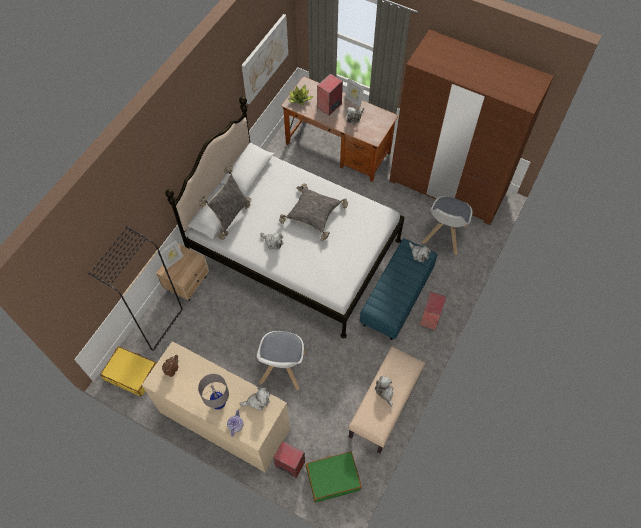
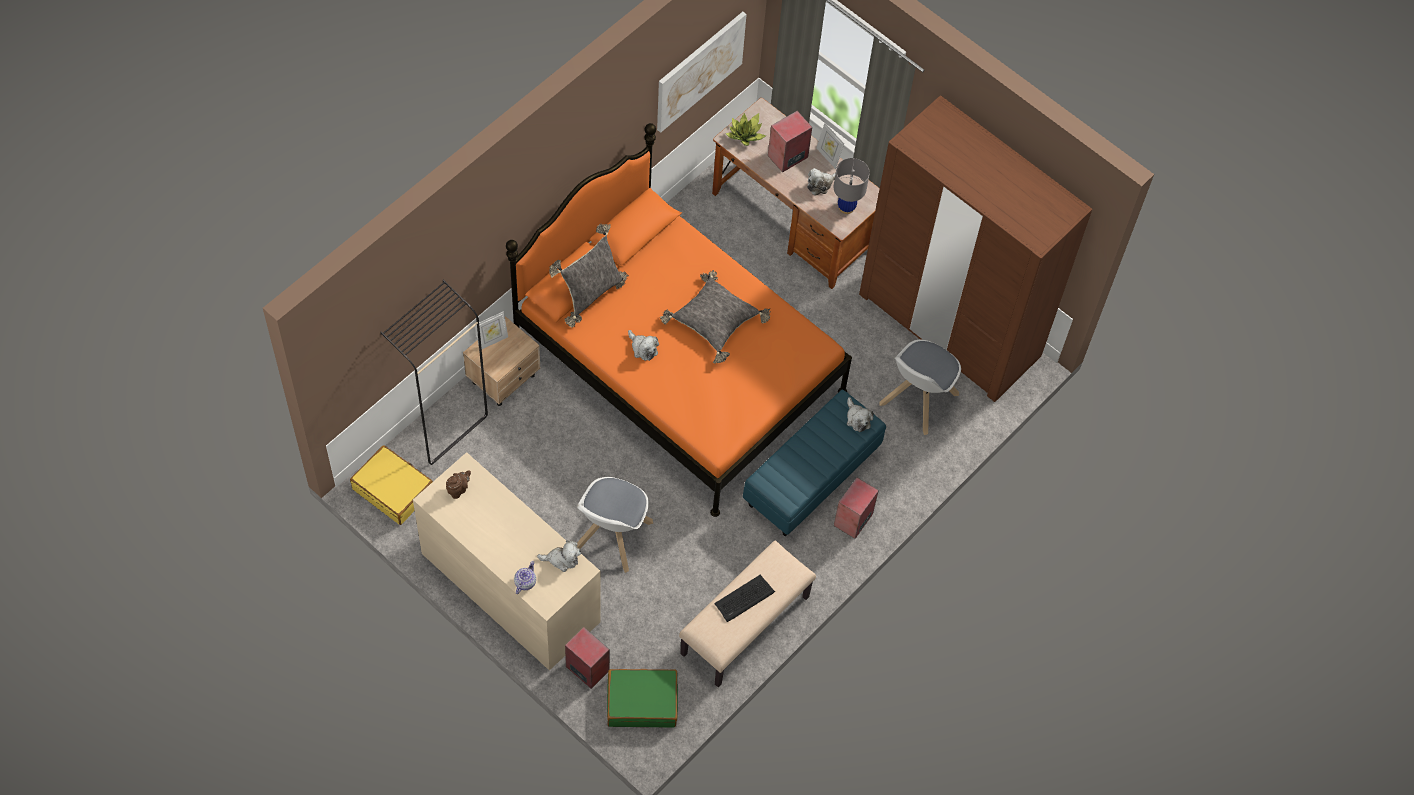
camera: 10 degrees right, 0 degrees up
white bed [165,96,404,339] -> orange bed [506,123,852,517]
grey table lamp [198,374,229,410] -> grey table lamp moved to [834,158,870,214]
plush toy [375,376,393,407] -> keyboard [714,575,775,622]

